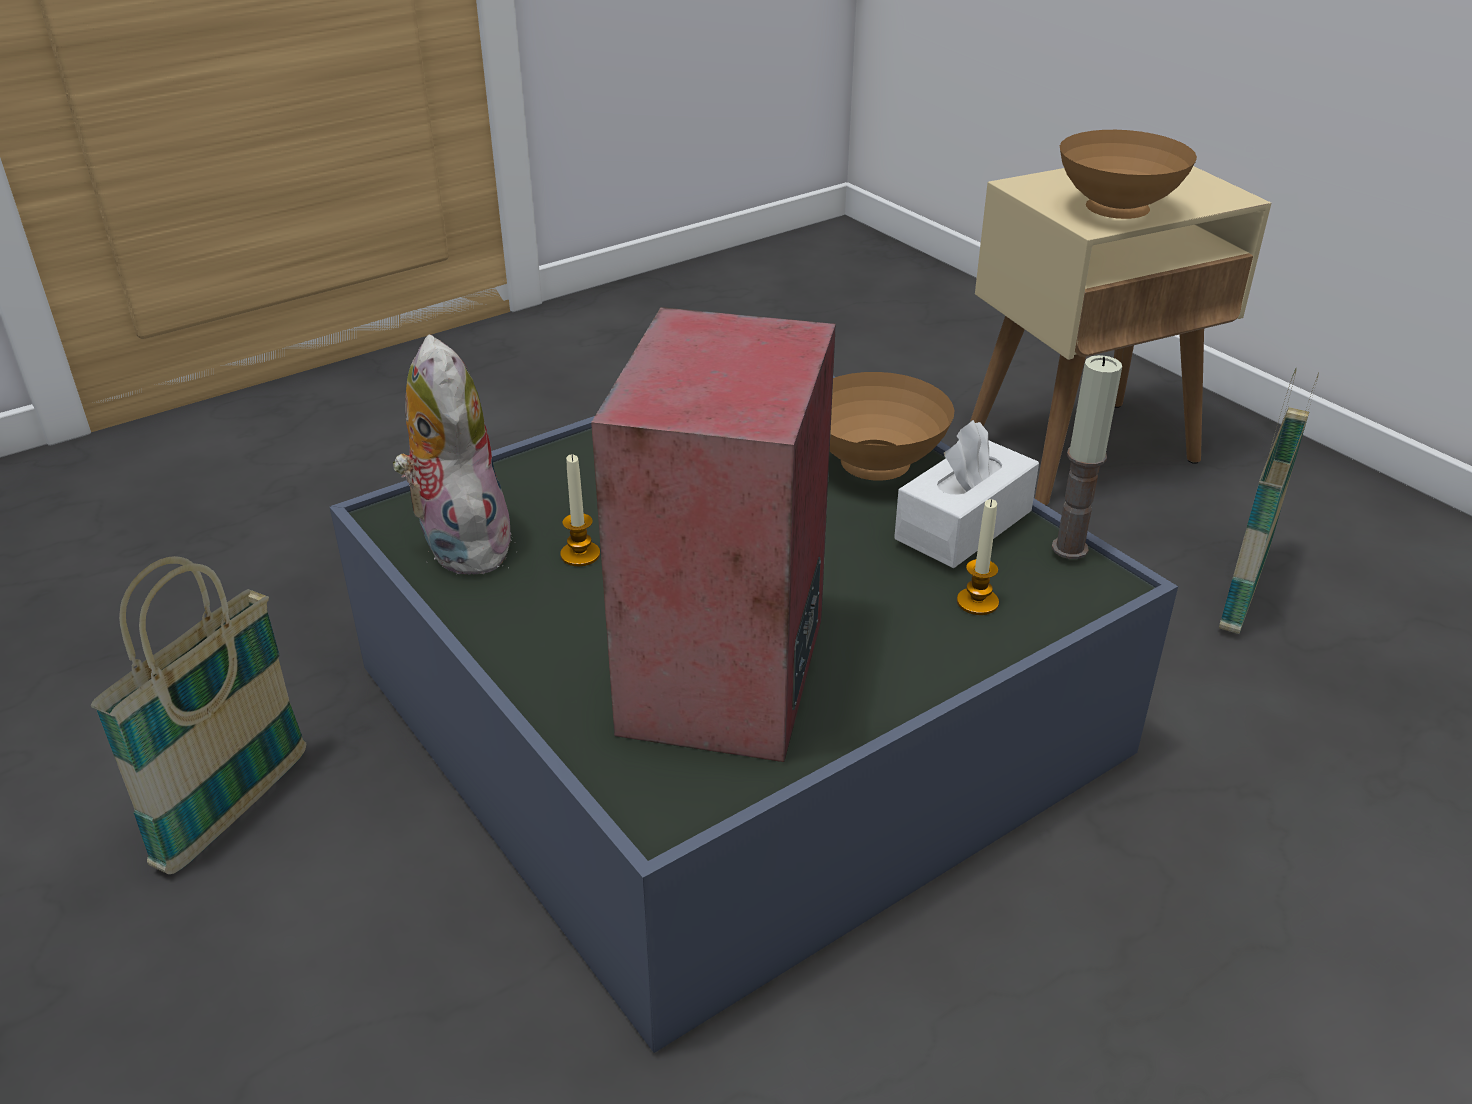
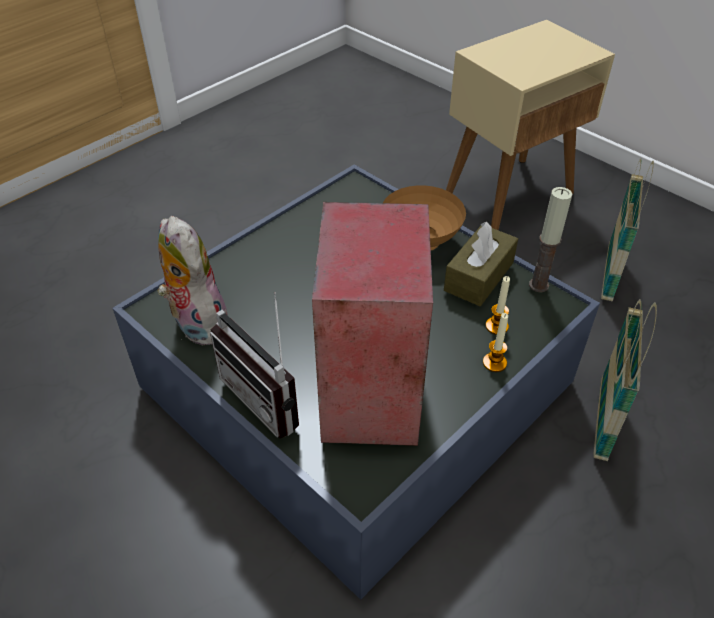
camera: 10 degrees left, 10 degrees up
basket [91,556,306,874] -> basket moved to [594,299,657,461]
candle [560,455,600,566] -> candle moved to [483,313,508,372]
white tissue box [894,420,1039,568] -> brown tissue box [444,222,518,306]
brown bowl [1060,130,1197,219] -> none
none -> radio [210,292,299,438]

